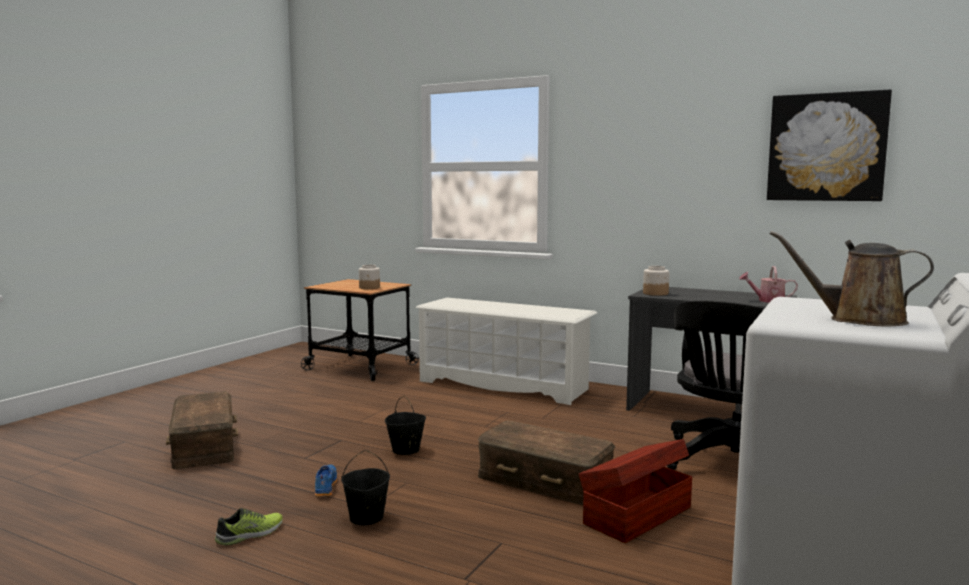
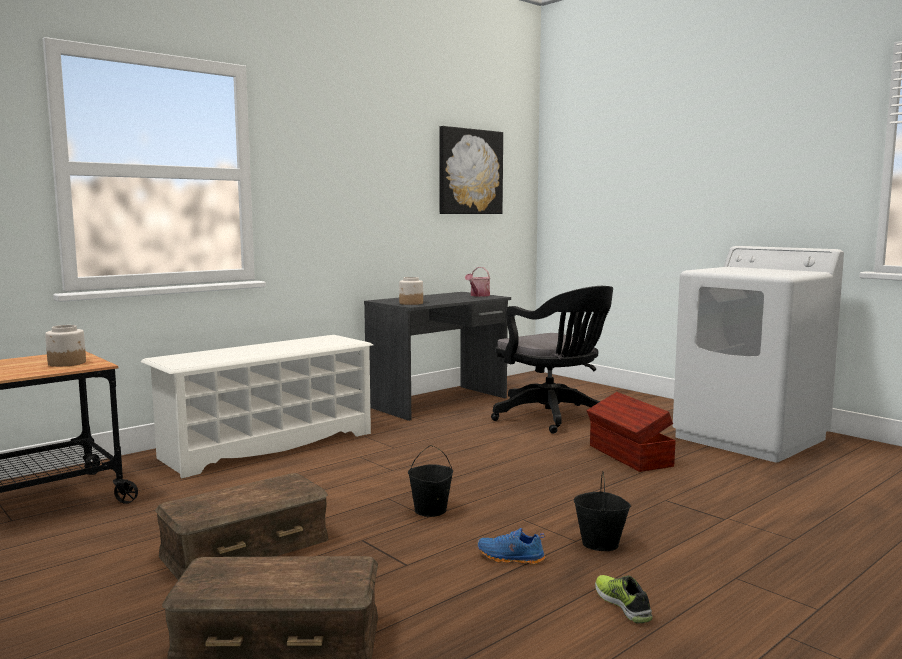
camera: 70 degrees left, 0 degrees up
brown storage box [478,421,615,505] -> brown storage box moved to [155,473,329,580]
brown watering can [770,231,934,327] -> none

